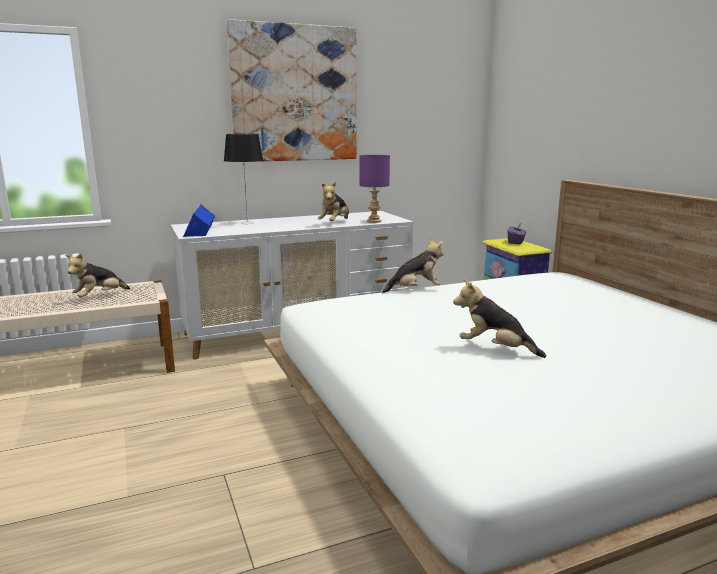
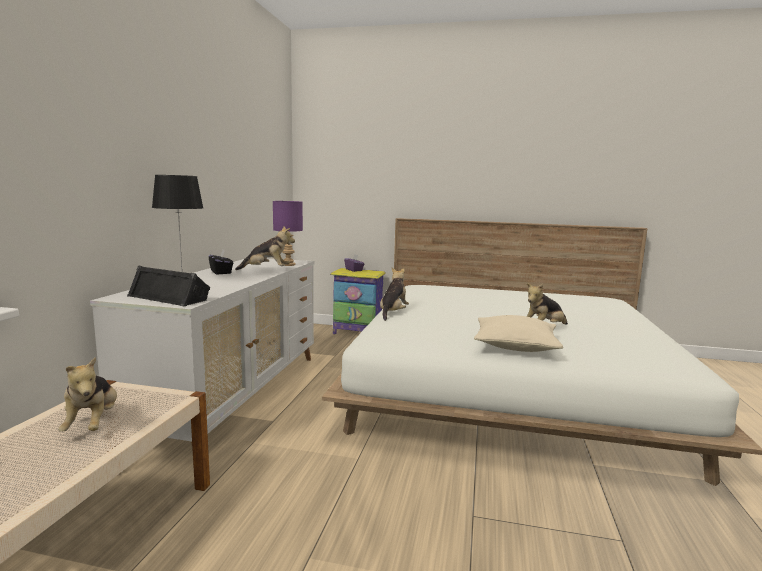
camera: 55 degrees left, 5 degrees down
blue speaker [183,204,215,237] -> black speaker [127,265,210,306]
picture [227,19,357,162] -> none
plush toy [318,182,349,221] -> plush toy turned 60 degrees counterclockwise [235,226,295,270]
none -> black tissue box [209,250,233,274]
none -> beige pillow [474,315,563,352]

